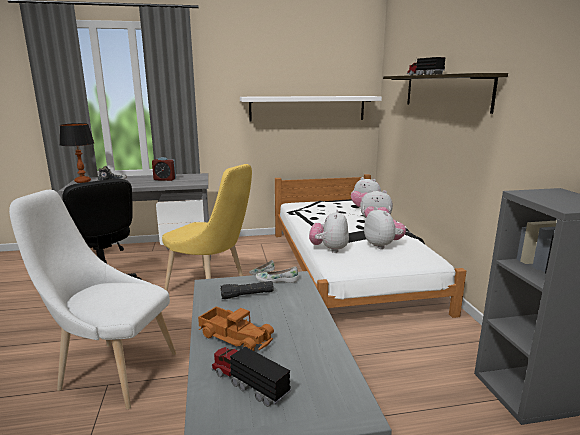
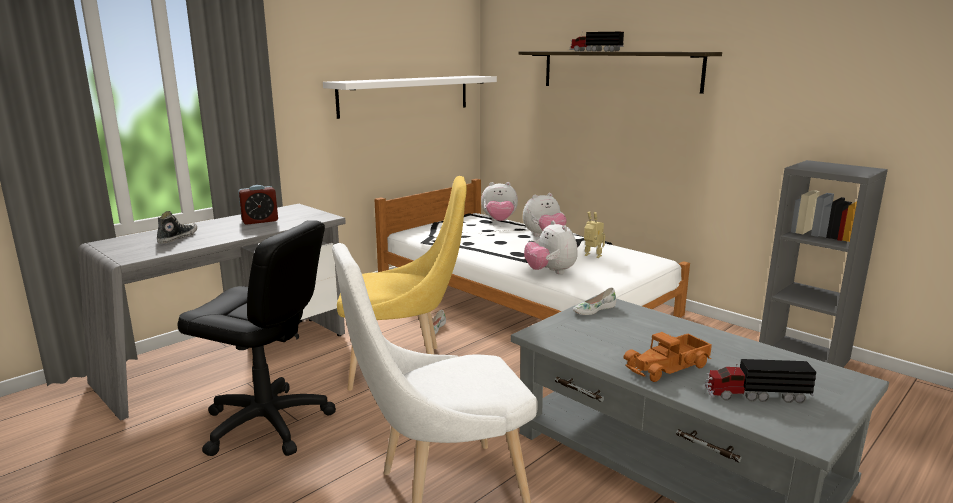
camera: 35 degrees left, 0 degrees up
table lamp [60,123,94,183] -> none
toy truck [198,306,274,351] -> toy truck turned 150 degrees clockwise [623,332,712,382]
black flashlight [221,281,274,299] -> none
plush toy [364,207,406,249] -> toy robot [584,211,605,258]

